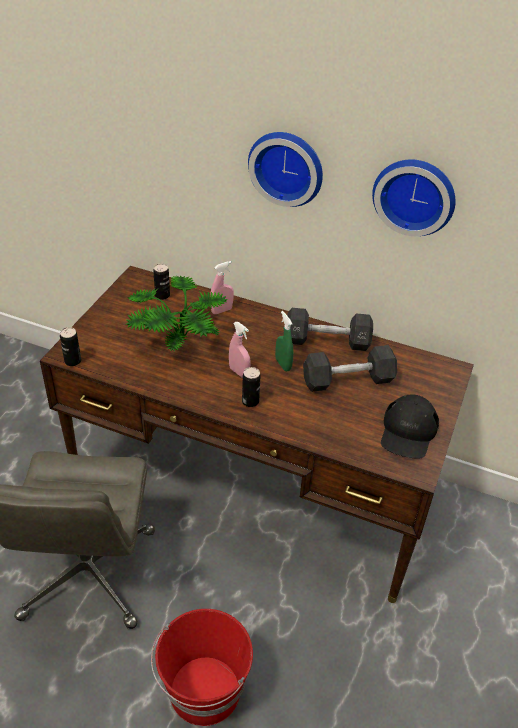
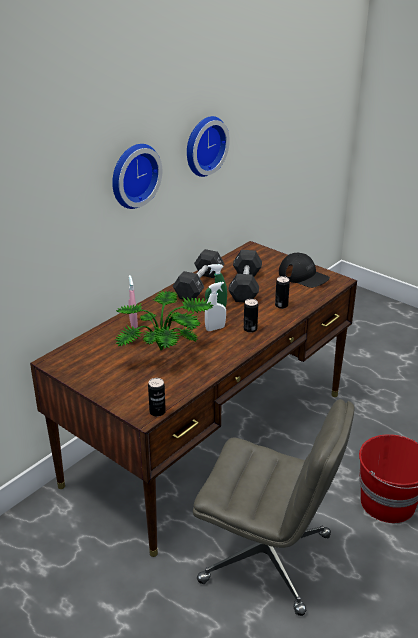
camera: 70 degrees left, 10 degrees down
can [153,264,170,300] -> can moved to [275,276,290,309]
pink spray bottle [229,322,251,378] -> white spray bottle [205,282,226,331]

